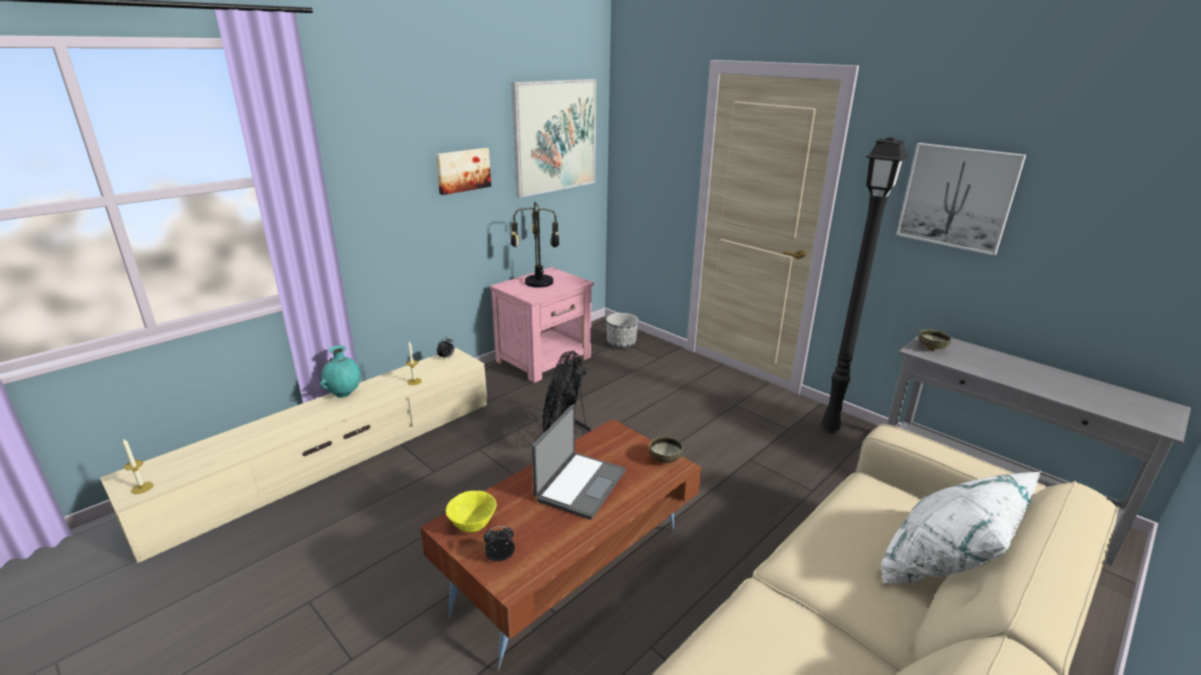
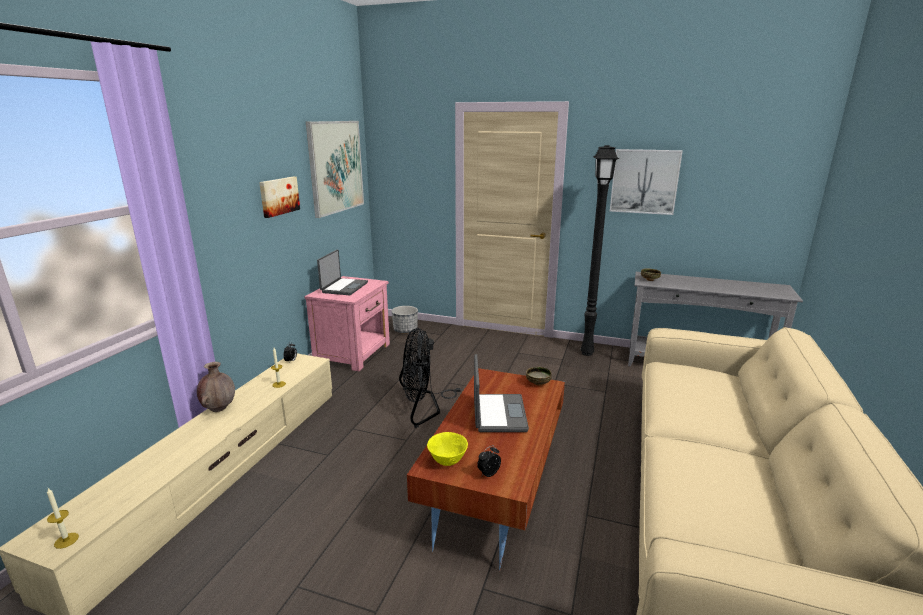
camera: 25 degrees left, 5 degrees down
turquoise vase [320,345,361,397] -> brown vase [197,362,235,412]
table lamp [511,202,559,288] -> laptop [317,250,368,295]
white pillow [881,471,1041,584] -> none

